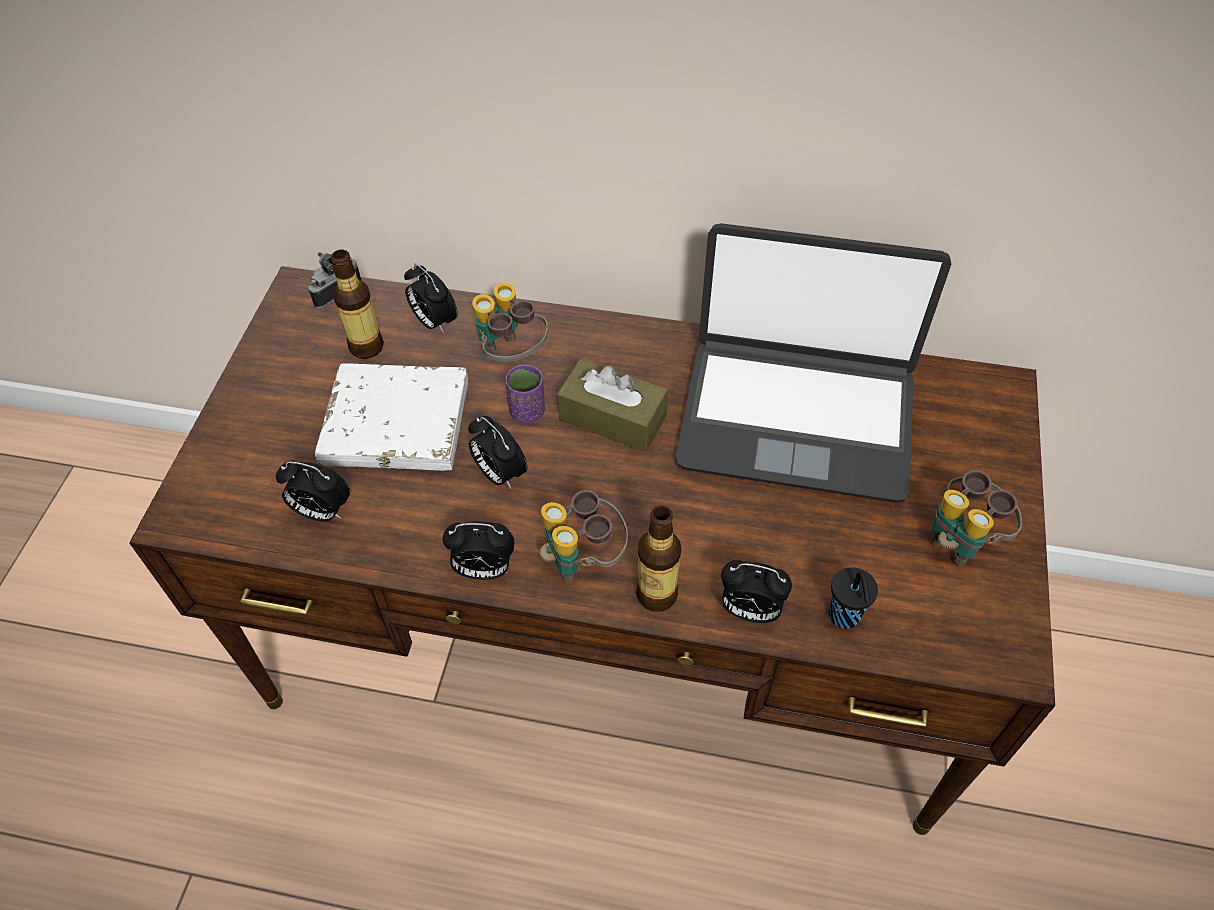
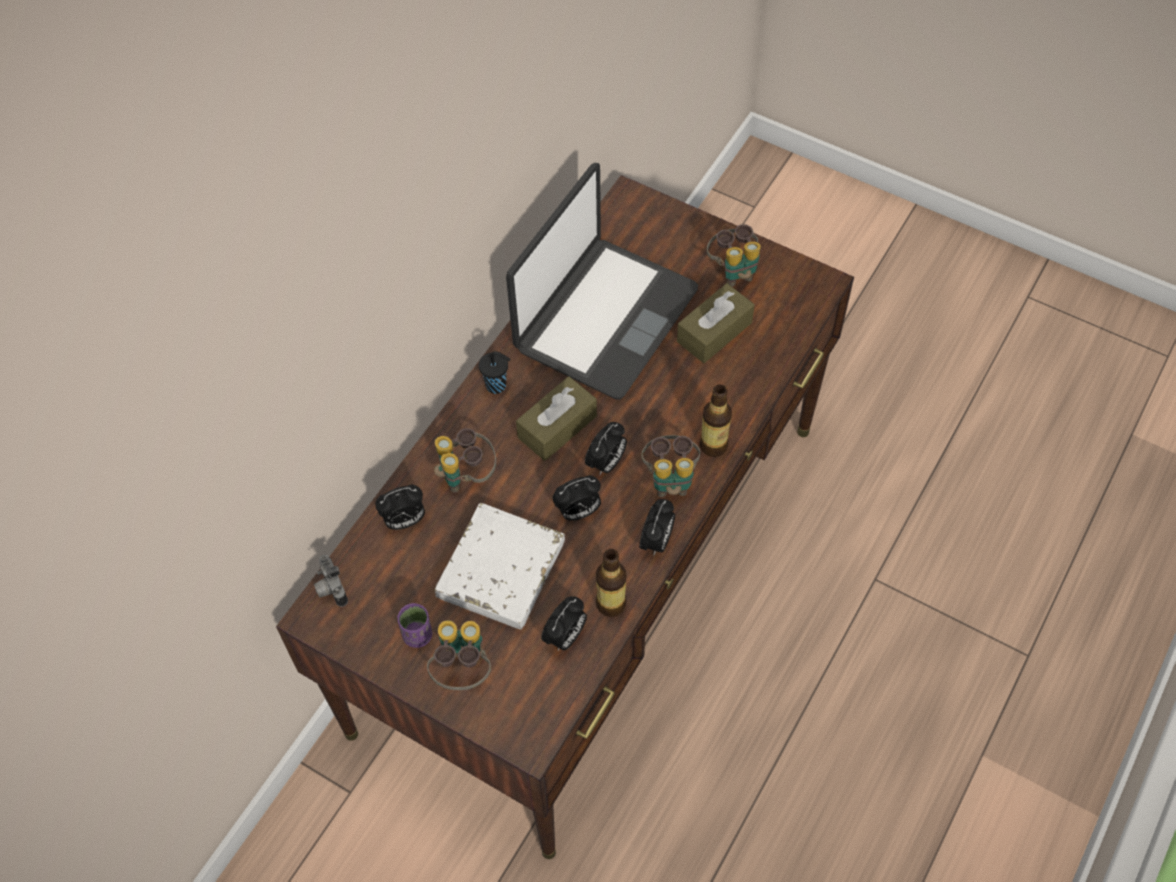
camera: 70 degrees left, 5 degrees up
bottle [331,250,384,359] -> bottle moved to [596,549,627,617]
purple cup [505,365,545,423] -> purple cup moved to [397,603,432,648]
alarm clock [721,560,792,623] -> alarm clock moved to [585,422,627,475]
black cup [829,567,878,629] -> black cup moved to [479,351,510,394]
none -> binoculars [427,620,491,690]
none -> brown tissue box [677,283,755,363]

